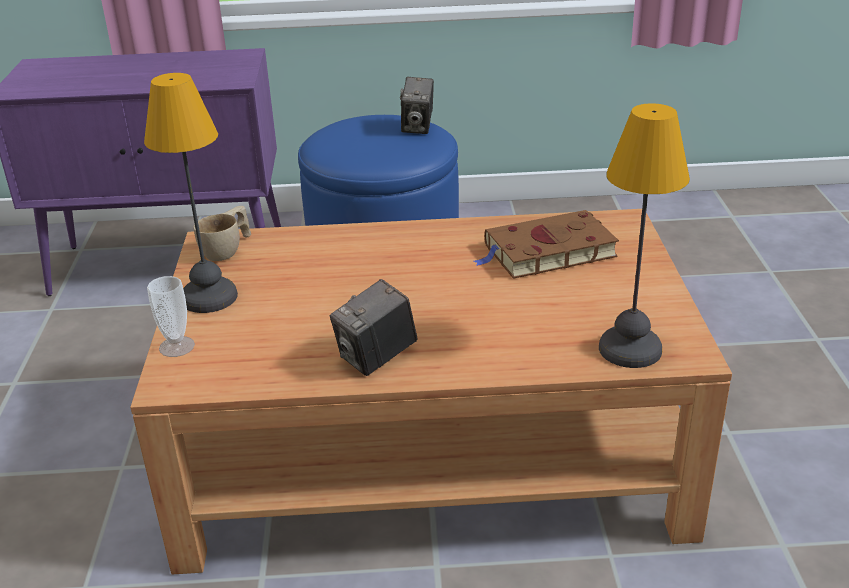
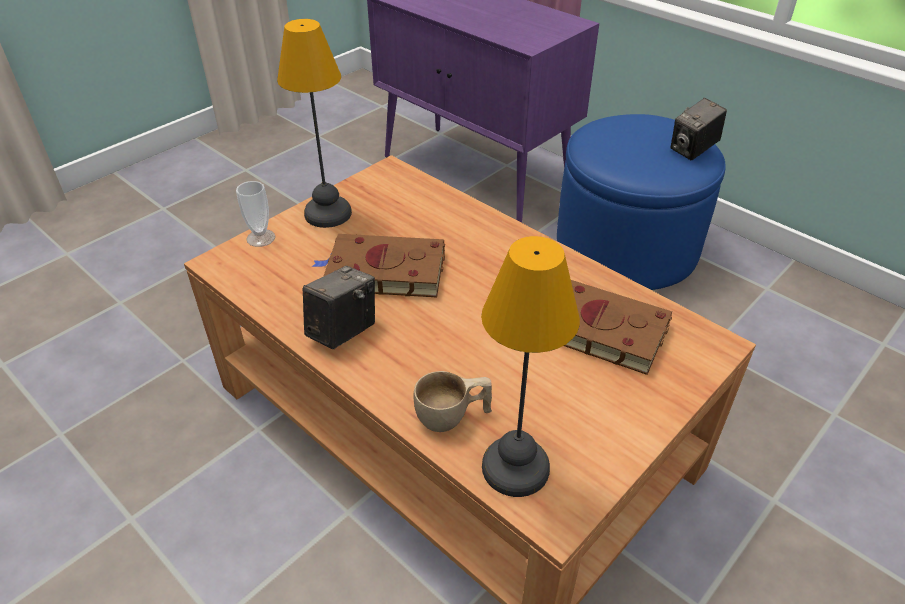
camera: 45 degrees right, 10 degrees up
beige cup [194,206,251,261] -> beige cup moved to [414,371,492,432]
camera [330,279,417,376] -> camera turned 120 degrees clockwise [303,266,375,349]
none -> brown book [312,234,445,297]

